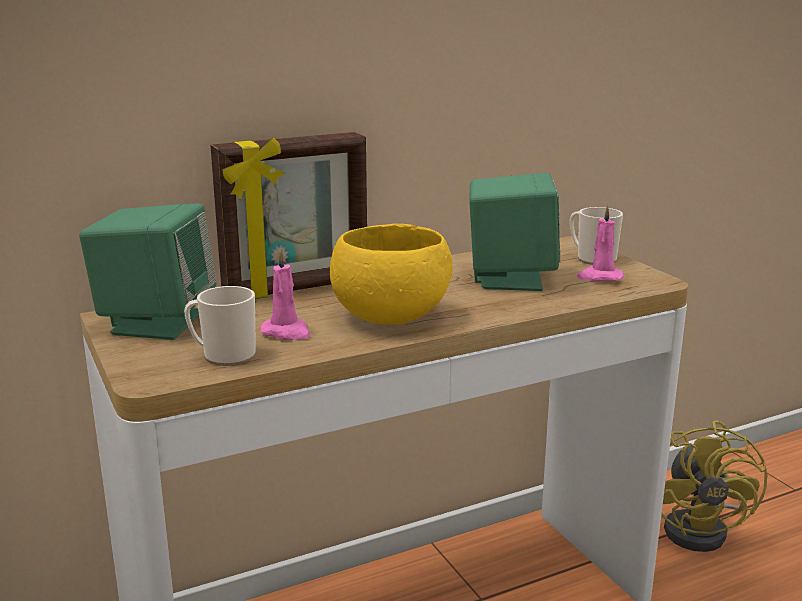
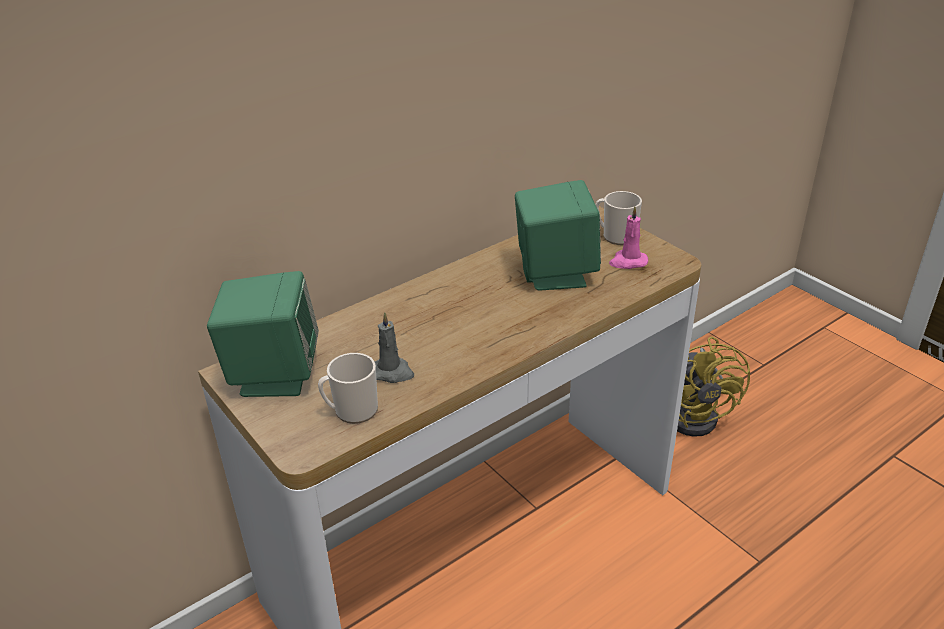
camera: 10 degrees left, 15 degrees up
picture frame [211,132,367,299] -> none
pink candle [260,249,311,340] -> grey candle [374,312,414,383]
yellow bowl [330,224,453,324] -> none

